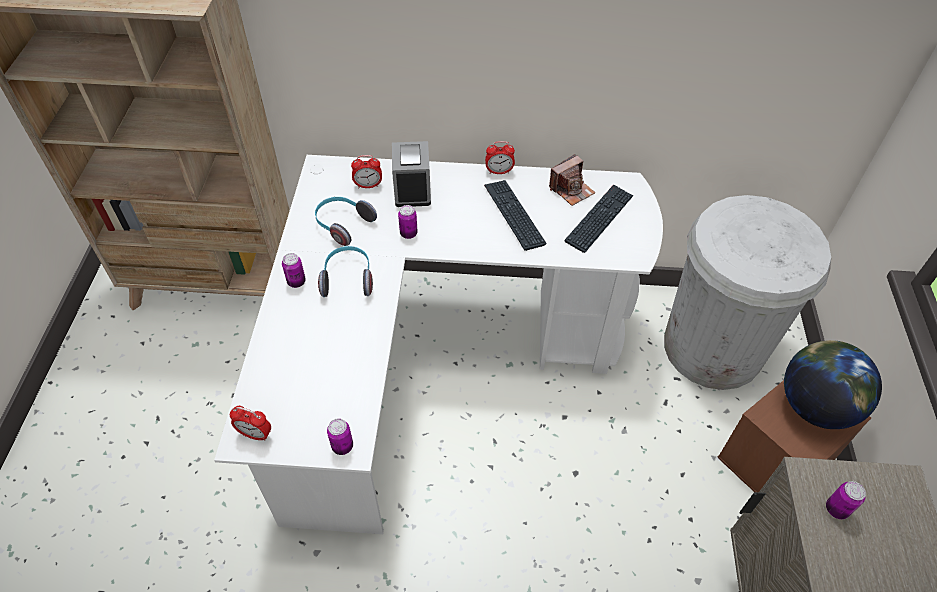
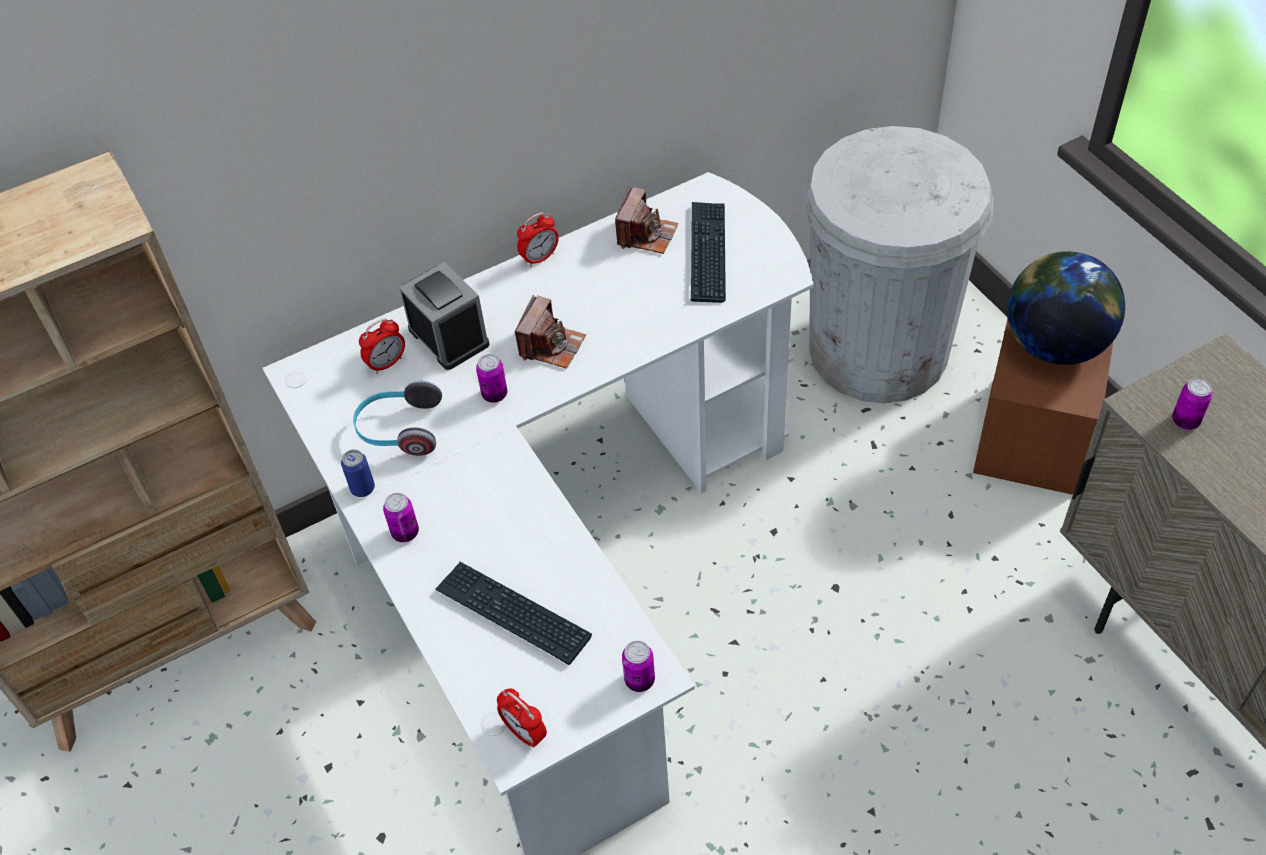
camera: 30 degrees left, 0 degrees up
alarm clock [230,406,271,441] -> alarm clock turned 60 degrees clockwise [497,688,547,748]
headphones [318,246,373,297] -> none
keyboard [484,180,547,251] -> keyboard moved to [436,562,592,665]
none -> can [341,449,375,497]
none -> camera [515,295,586,369]

